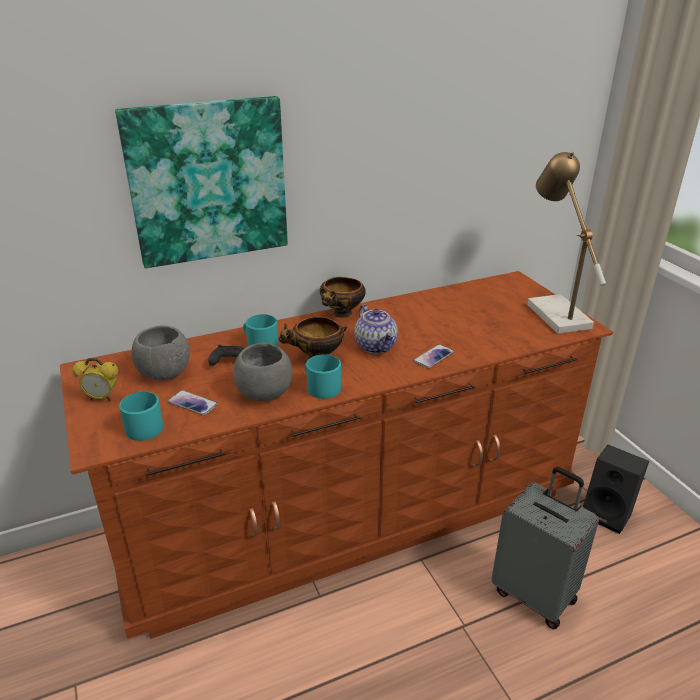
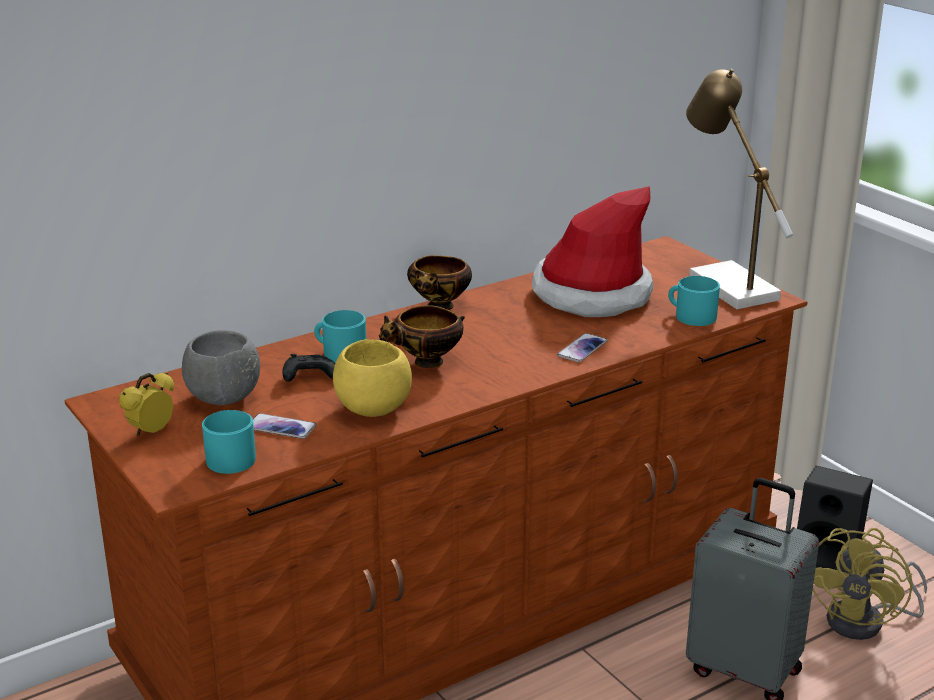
camera: 10 degrees left, 5 degrees down
alarm clock [72,358,119,401] -> alarm clock turned 135 degrees clockwise [119,373,174,436]
picture [115,96,288,268] -> none
grey bowl [233,343,293,401] -> yellow bowl [333,339,412,417]
turquoise mug [305,354,341,399] -> turquoise mug moved to [668,276,720,326]
teapot [354,304,398,354] -> none
none -> hat [532,186,654,317]
none -> yellow fan [812,528,927,640]

